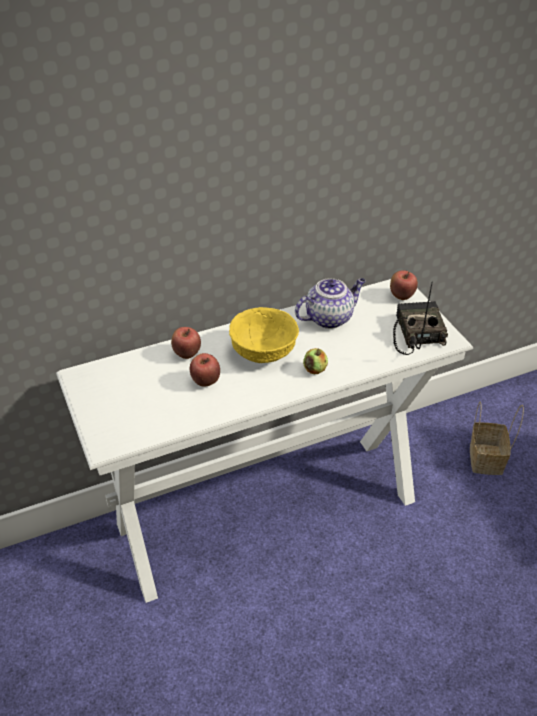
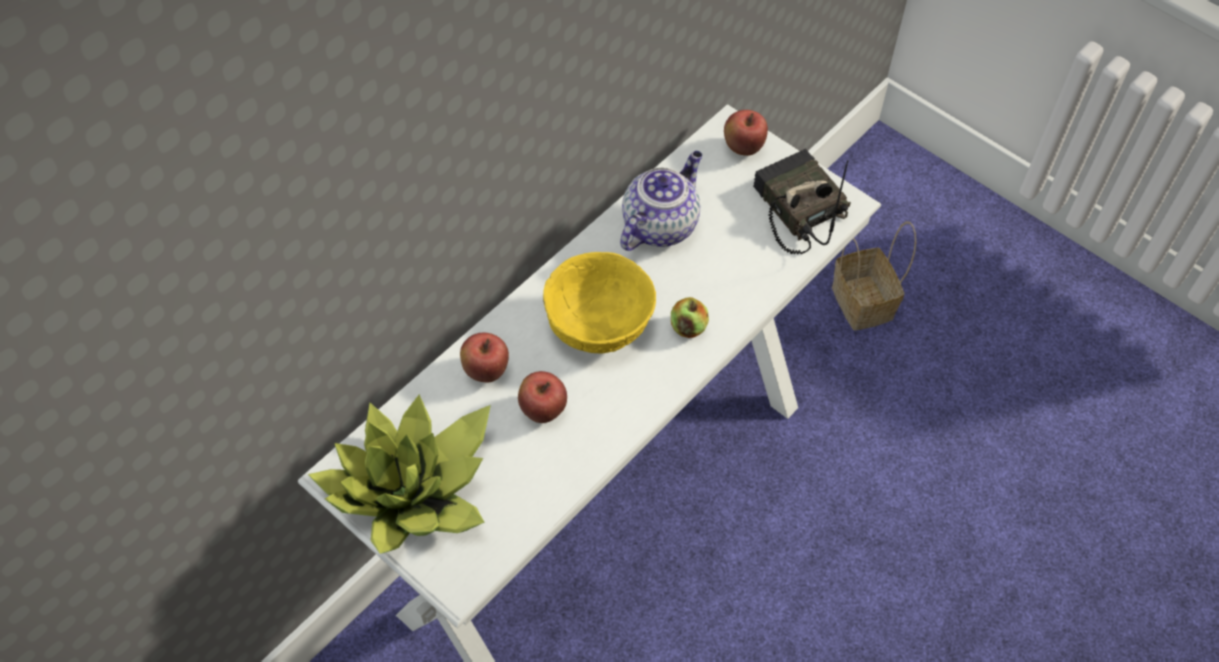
camera: 25 degrees left, 15 degrees up
none -> potted plant [308,394,491,554]

